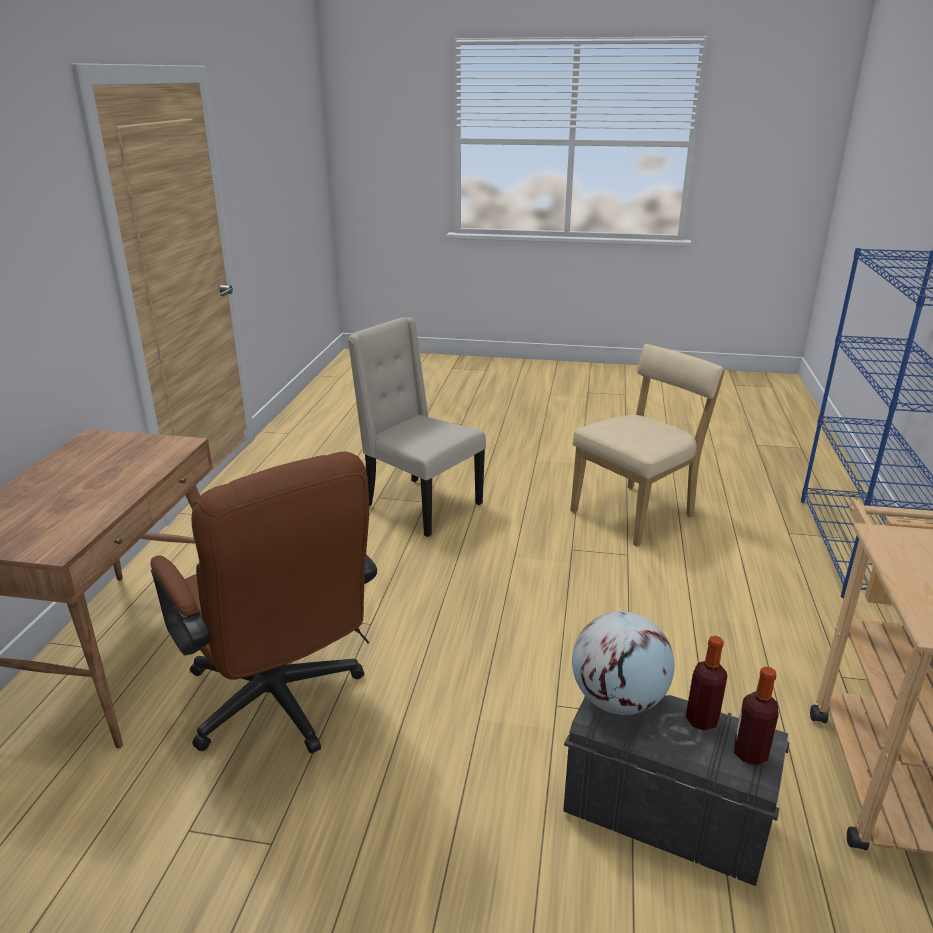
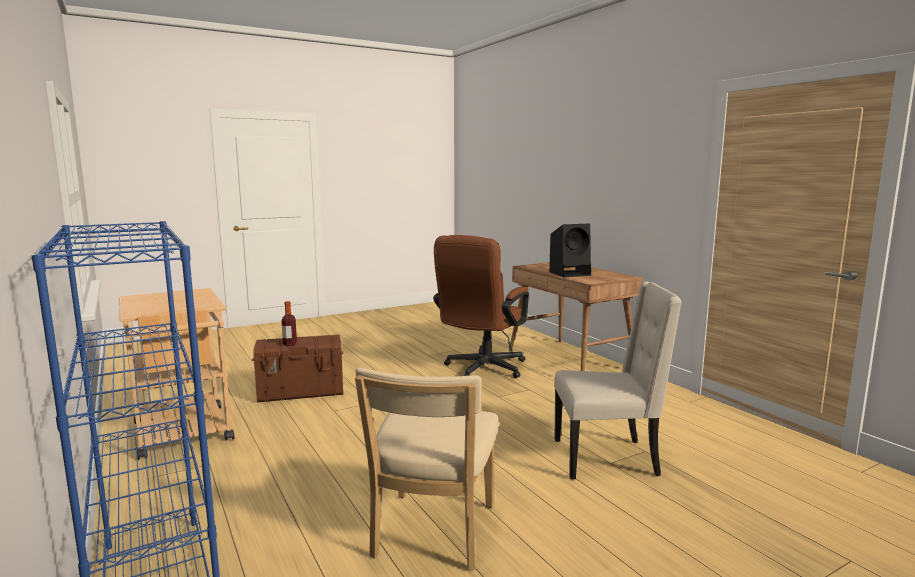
camera: 140 degrees right, 15 degrees down
brown office chair [151,452,377,754] -> brown office chair turned 75 degrees counterclockwise [433,235,529,378]
grey storage box [563,695,790,886] -> brown storage box [252,334,343,402]
globe [572,611,674,715] -> none
bottle [734,666,779,766] -> none
none -> black speaker [549,224,591,277]

